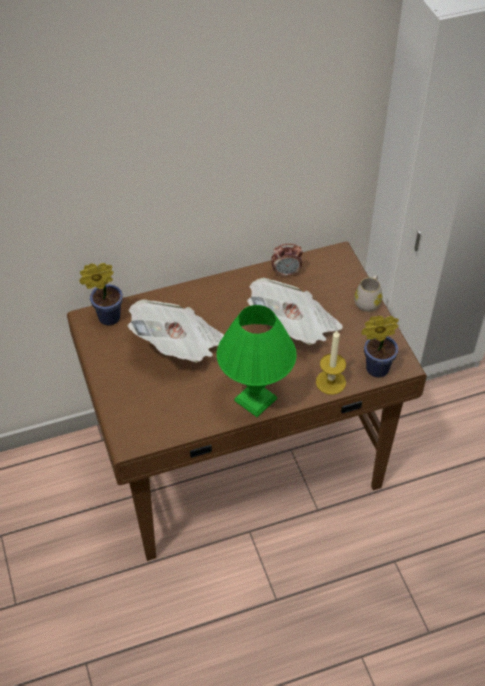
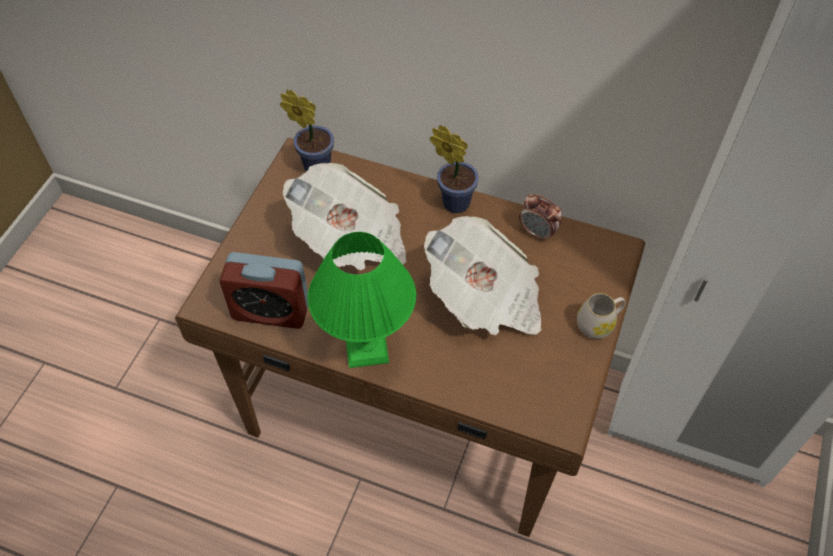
camera: 40 degrees right, 5 degrees up
candle [316,330,346,395] -> none
potted plant [361,315,399,378] -> potted plant moved to [430,125,479,213]
none -> alarm clock [219,252,308,329]

